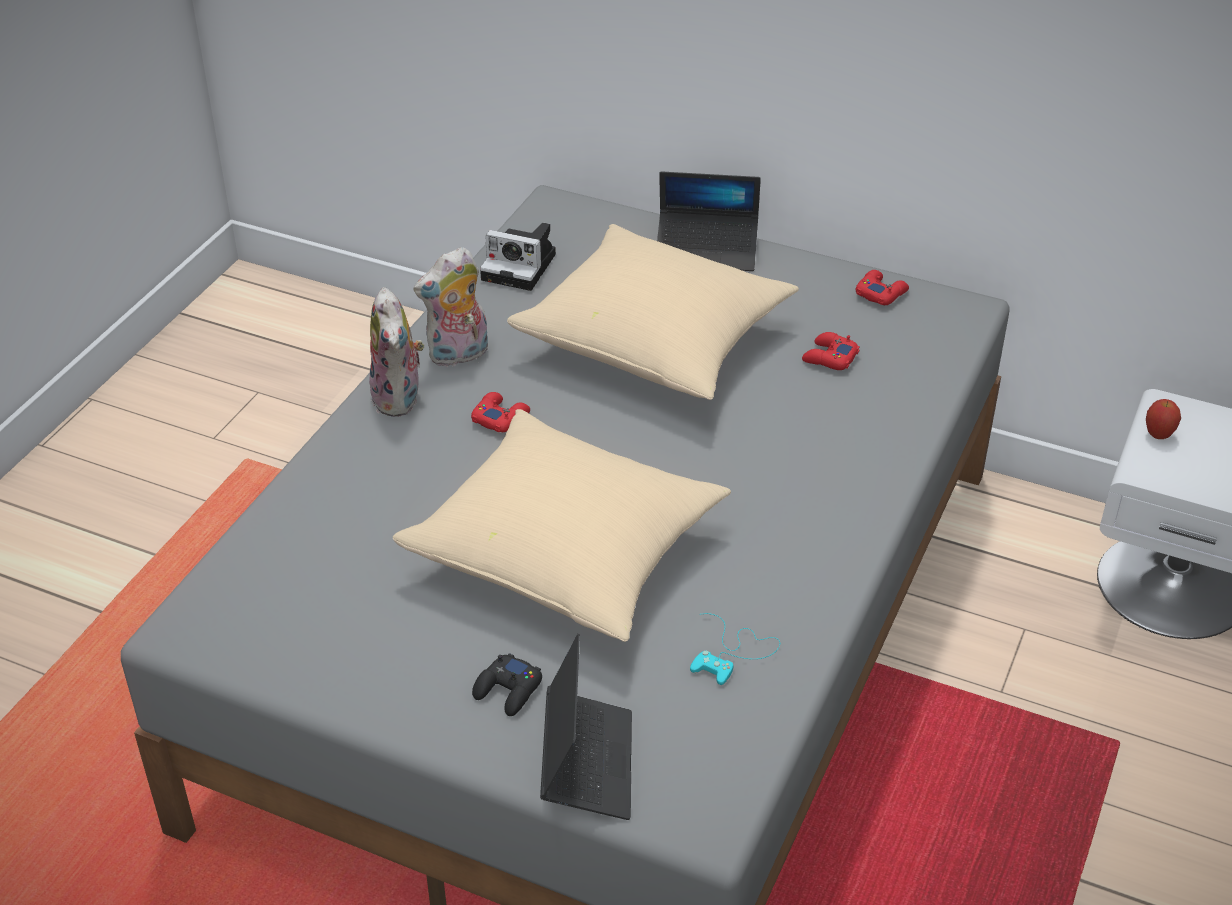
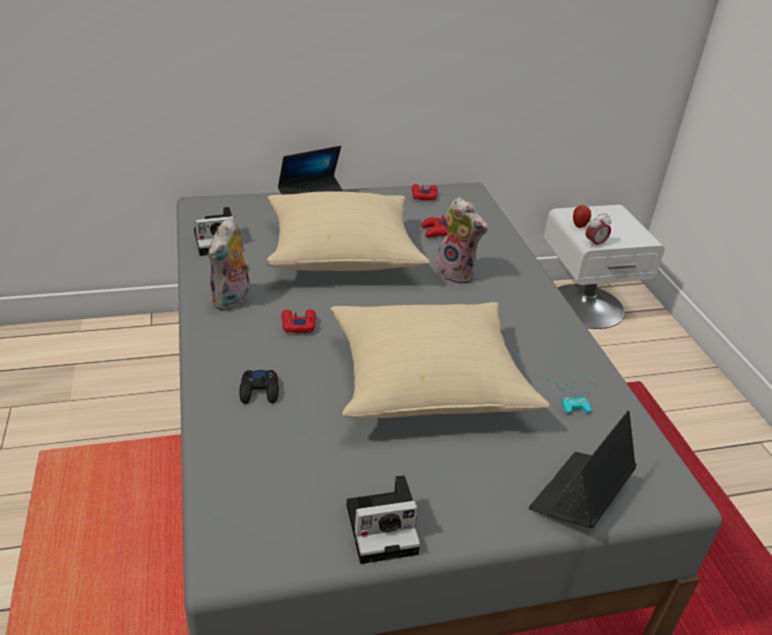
camera: 40 degrees left, 5 degrees down
plush toy [369,287,424,417] -> plush toy moved to [435,197,488,284]
black game controller [472,653,542,716] -> black game controller moved to [239,370,279,404]
laptop [540,634,632,820] -> laptop turned 105 degrees counterclockwise [529,411,637,528]
none -> camera [347,475,420,564]
none -> alarm clock [586,214,612,248]

